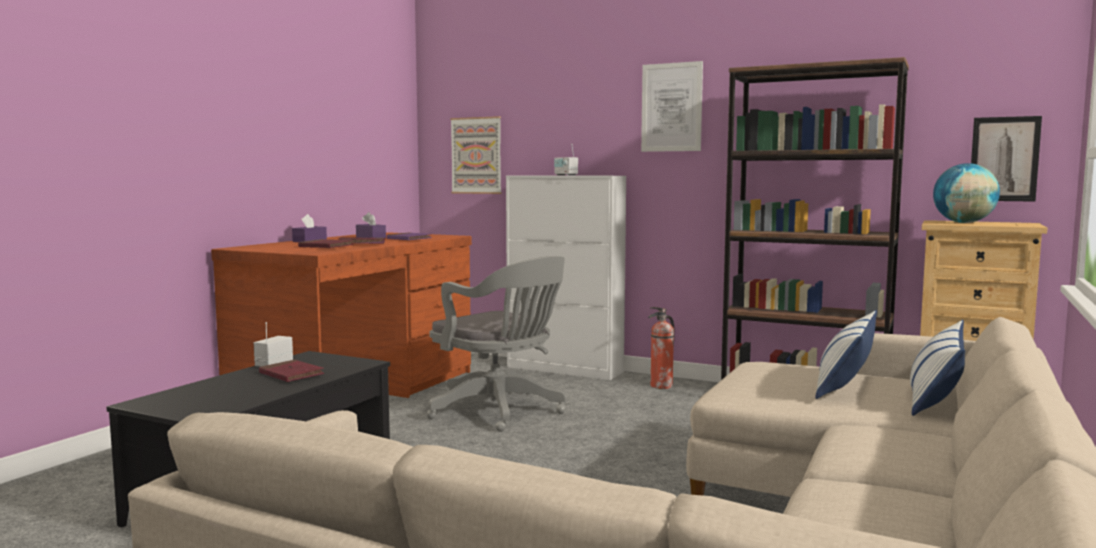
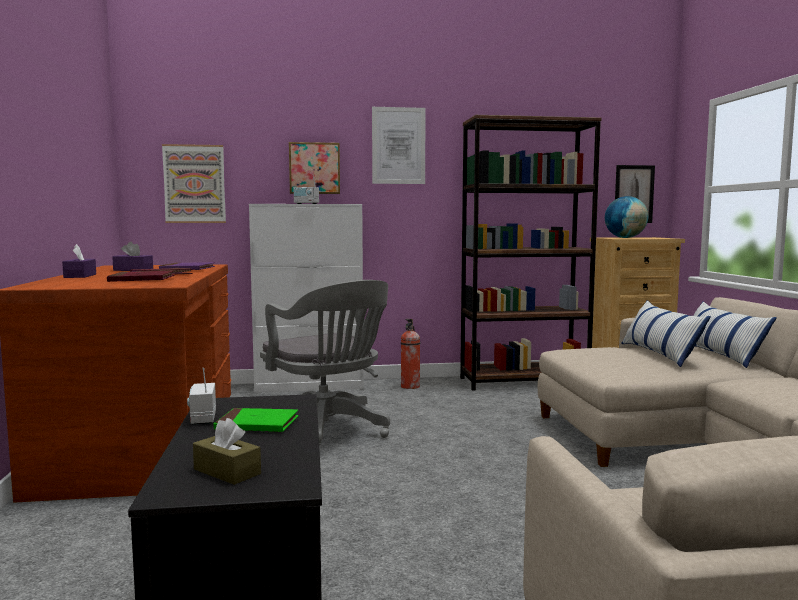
camera: 35 degrees left, 0 degrees up
red book [259,360,324,382] -> green book [214,408,299,432]
grey office chair [427,256,566,432] -> grey office chair turned 45 degrees clockwise [260,280,390,445]
none -> brown tissue box [193,418,261,485]
none -> picture [289,142,340,194]

